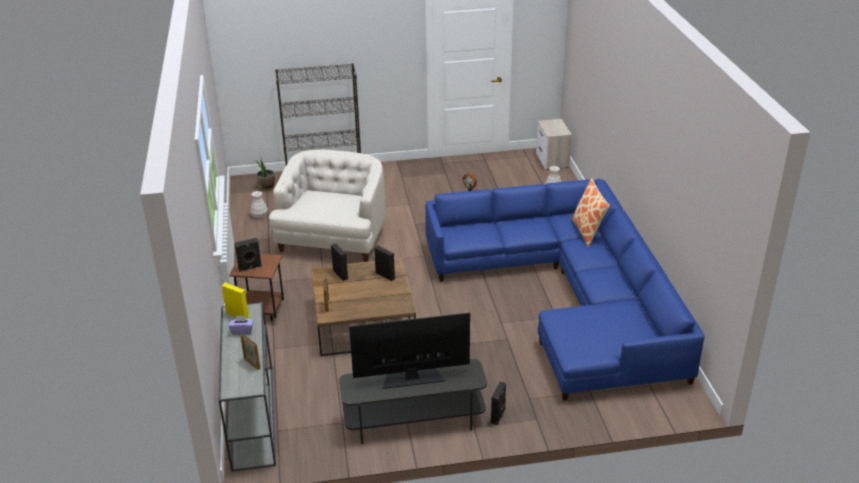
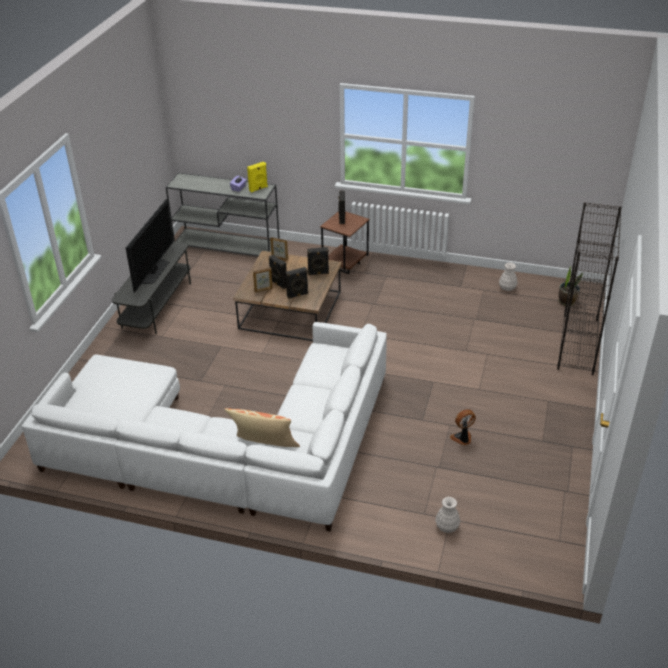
camera: 115 degrees right, 5 degrees up
picture frame [240,334,260,370] -> picture frame moved to [253,268,273,293]
white armchair [269,150,386,262] -> none
blue sofa [425,179,705,401] -> white sofa [22,322,387,532]
black speaker [491,382,506,425] -> black speaker moved to [269,255,287,289]
nightstand [536,119,572,170] -> none

